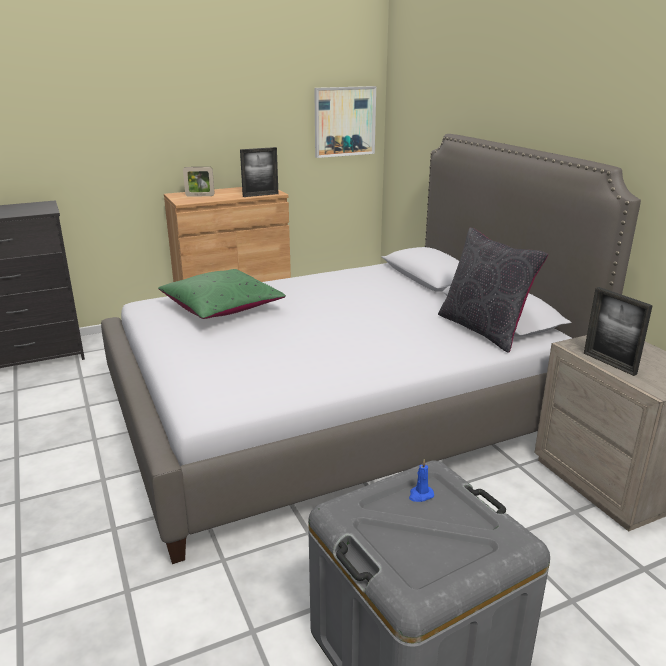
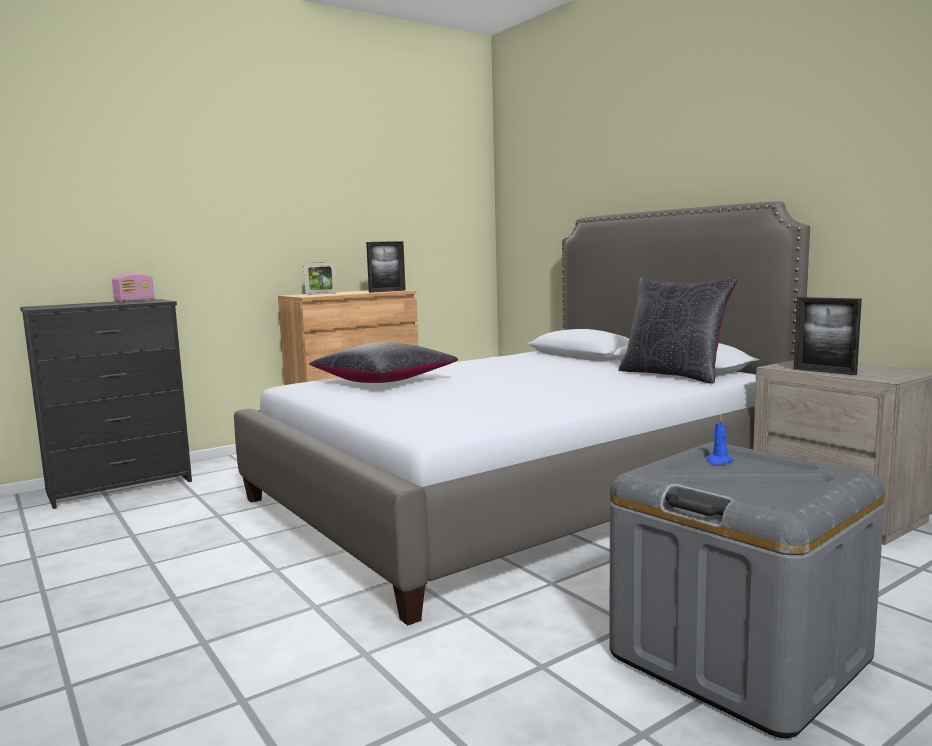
camera: 10 degrees left, 15 degrees down
green pillow [158,269,286,319] -> black pillow [309,342,458,383]
picture [314,86,376,158] -> none
none -> radio [112,274,154,302]

